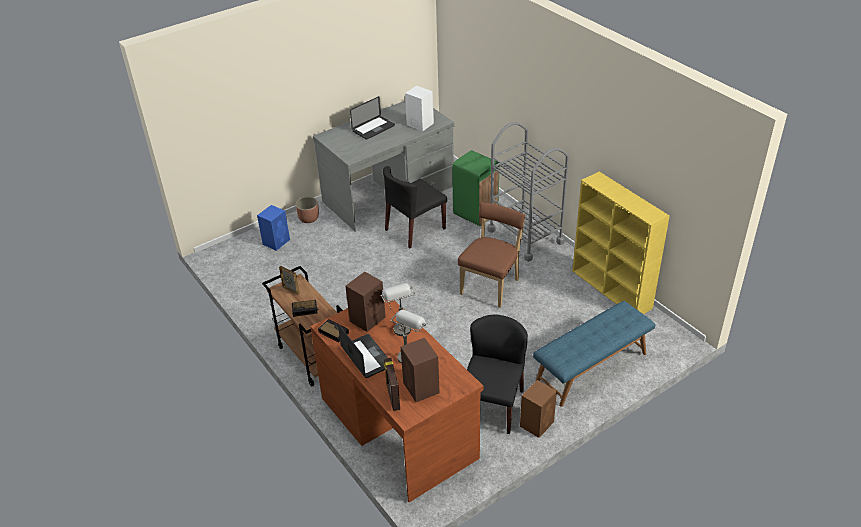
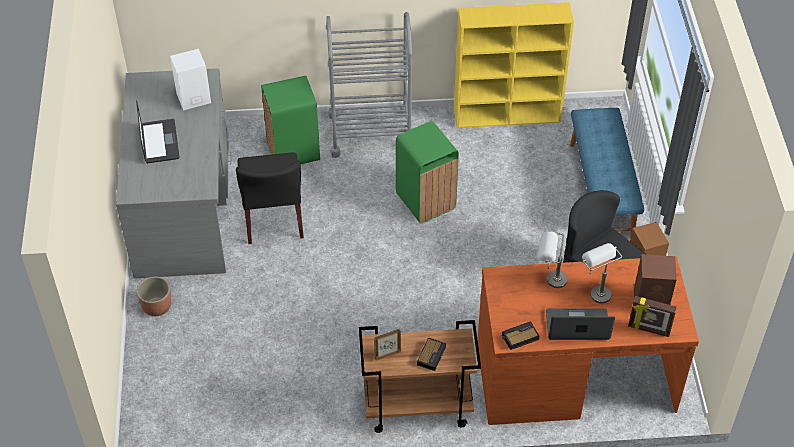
camera: 60 degrees left, 10 degrees up
blue speaker [257,205,290,251] -> none
brown speaker [345,272,386,332] -> none
brown chair [458,202,525,308] -> green trash can [396,121,459,223]

